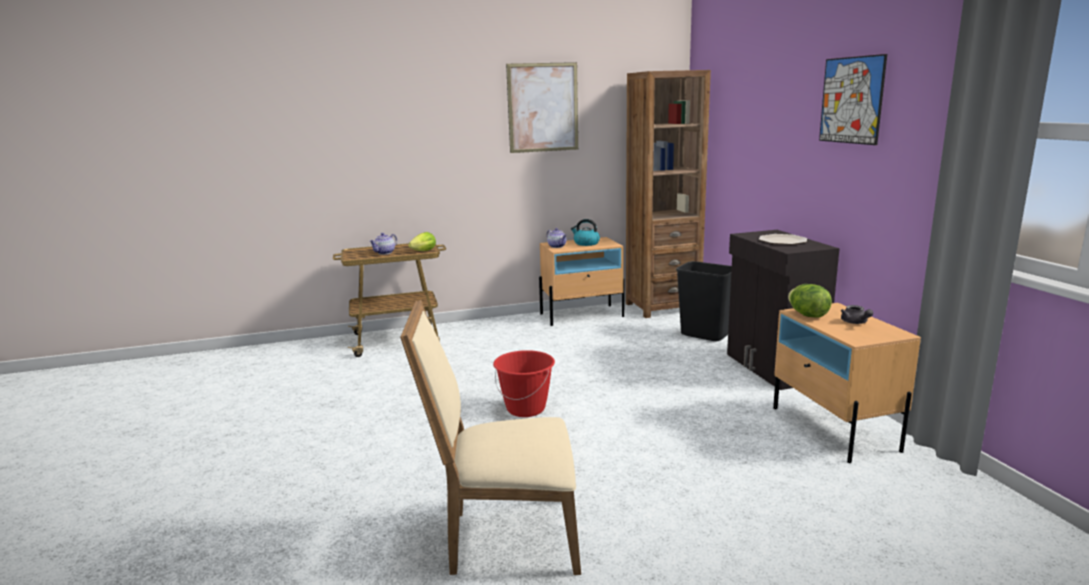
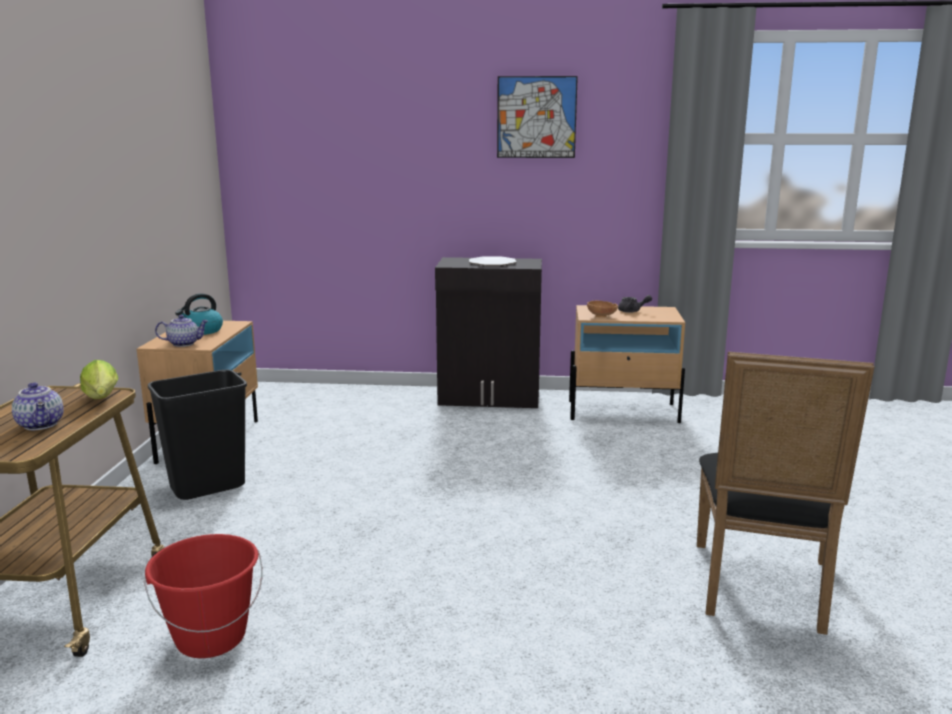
camera: 70 degrees left, 0 degrees up
beige chair [400,300,581,575] -> black chair [697,352,875,635]
red bucket [493,350,555,417] -> red bucket moved to [144,534,263,658]
picture [506,62,578,153] -> none
brown bookcase [626,70,711,318] -> none
black trash can [676,261,732,341] -> black trash can moved to [148,370,247,500]
lettuce [788,284,832,318] -> brown bowl [587,301,618,317]

